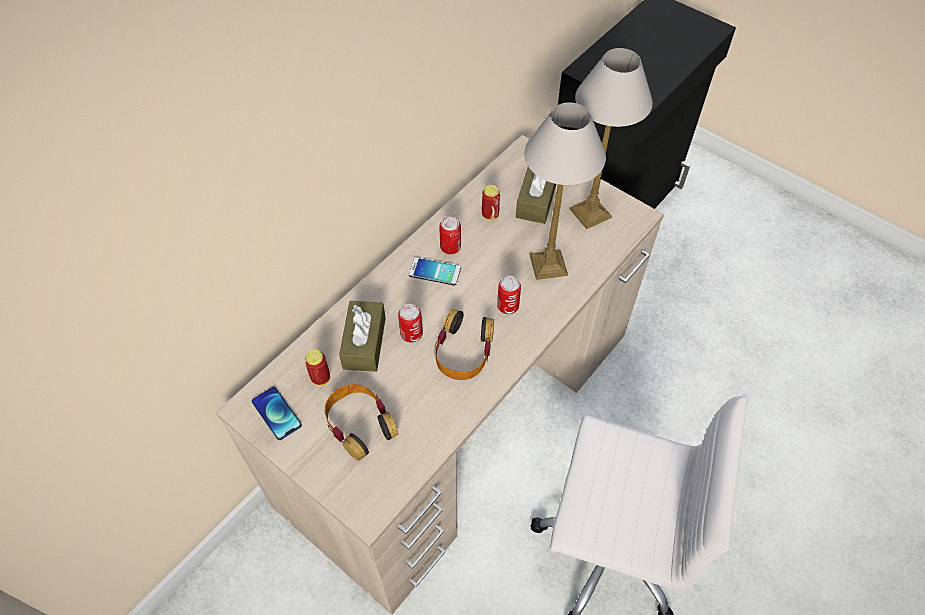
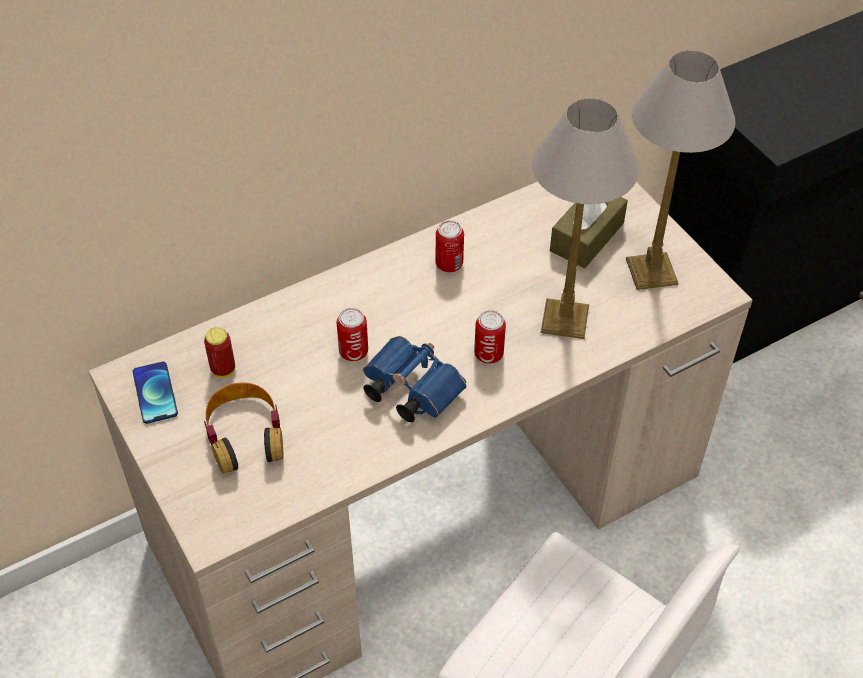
camera: 20 degrees right, 5 degrees down
brown tissue box [339,301,386,372] -> none
phone [409,257,461,285] -> none
headphones [435,309,494,380] -> blue binoculars [363,336,466,422]
can [482,185,500,221] -> none

